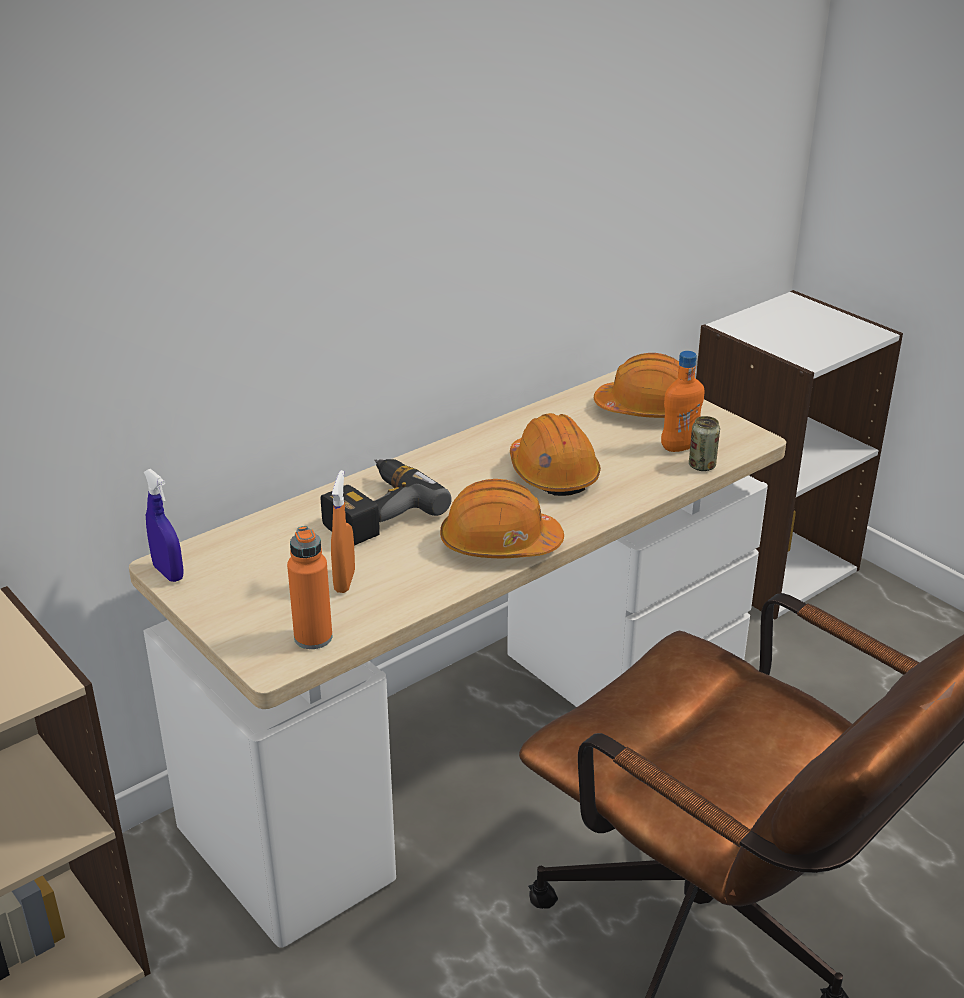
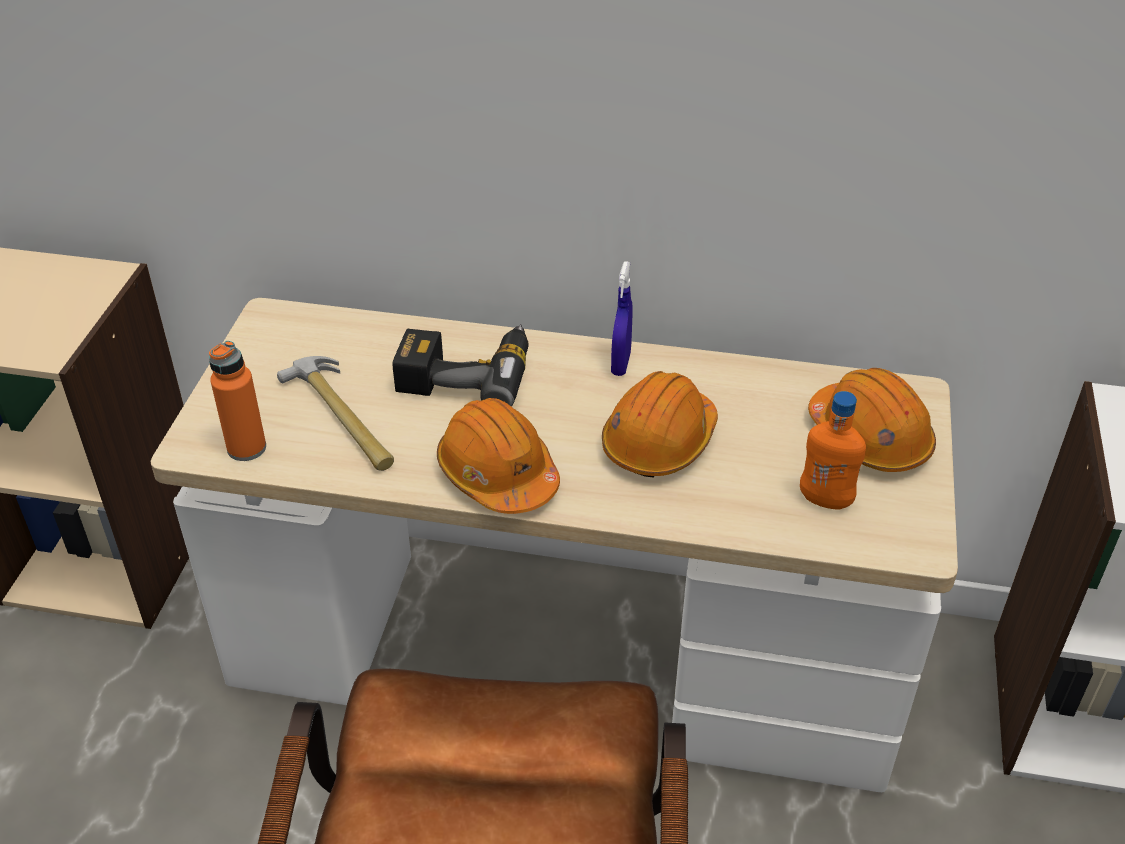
camera: 50 degrees right, 10 degrees up
blue spray bottle [144,469,183,582] -> blue spray bottle moved to [611,261,632,376]
orange spray bottle [331,470,355,593] -> hammer [277,356,394,471]
can [689,416,720,471] -> none

